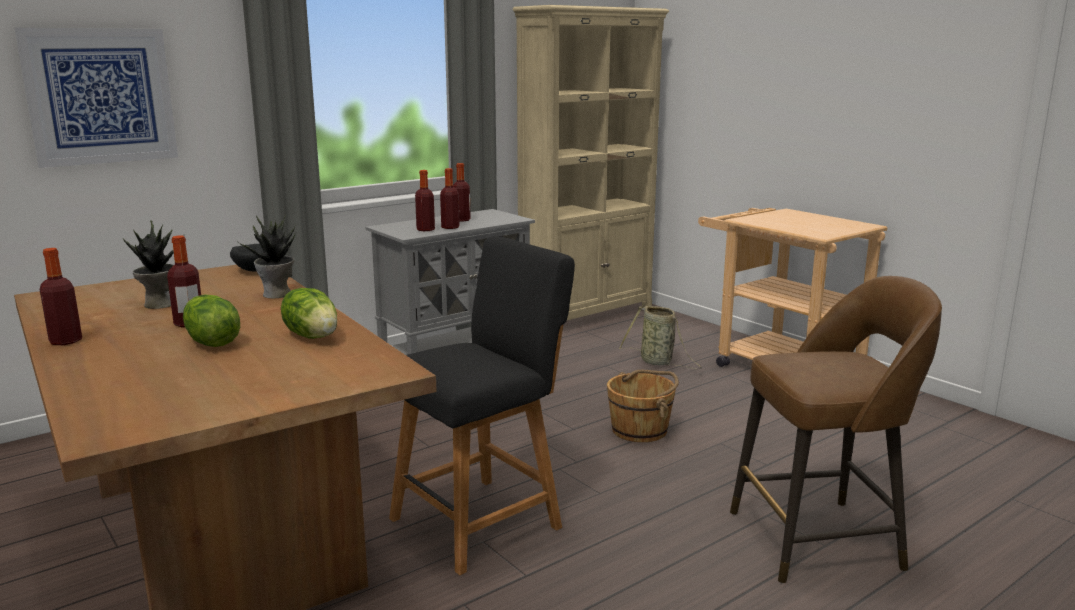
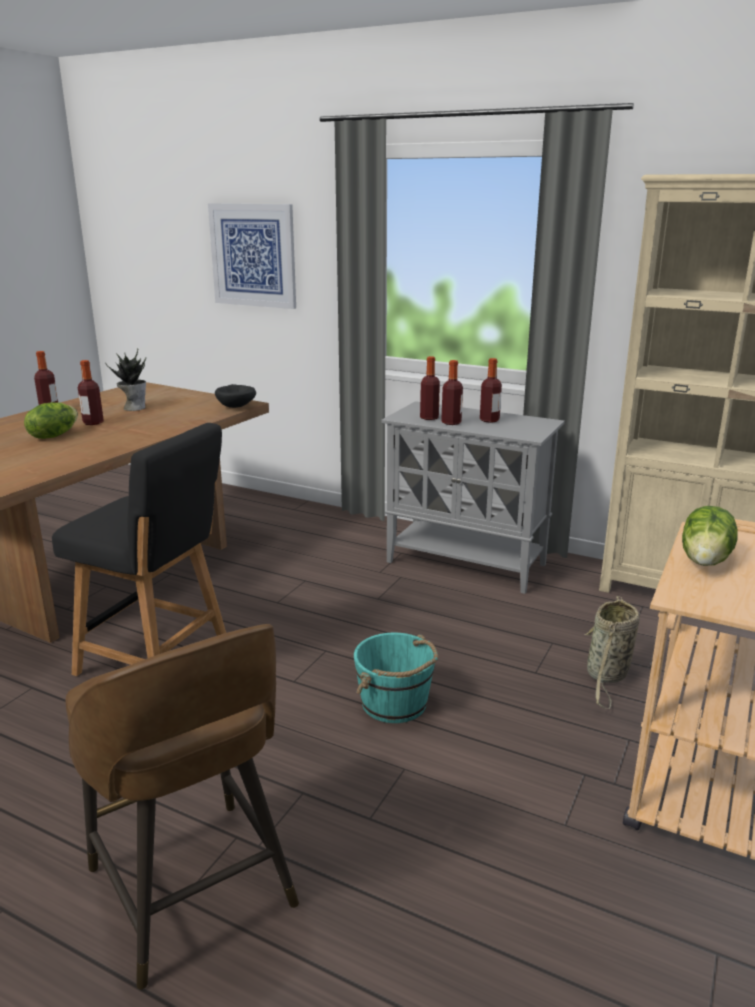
camera: 65 degrees right, 5 degrees up
potted plant [239,214,295,298] -> none
lettuce [281,288,337,339] -> lettuce moved to [682,506,738,566]
brown bucket [607,370,679,442] -> turquoise bucket [354,632,438,723]

